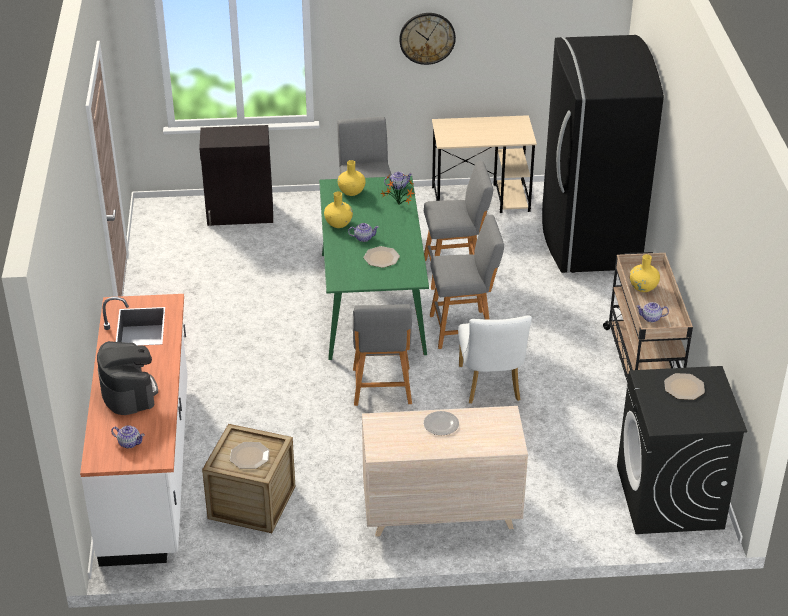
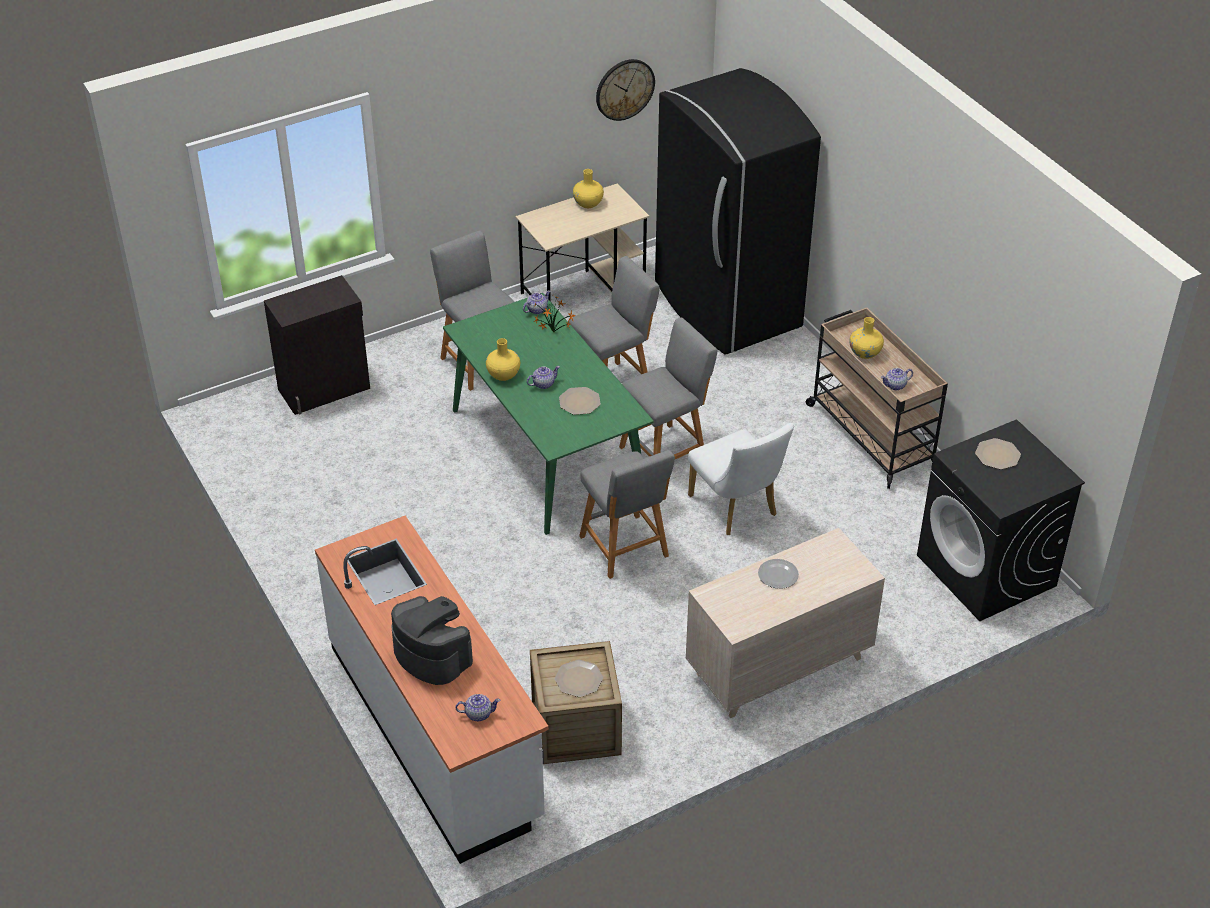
camera: 25 degrees left, 5 degrees up
yellow vase [338,160,366,196] -> yellow vase moved to [573,169,604,208]
wall clock [399,13,456,65] -> wall clock moved to [596,59,655,121]

